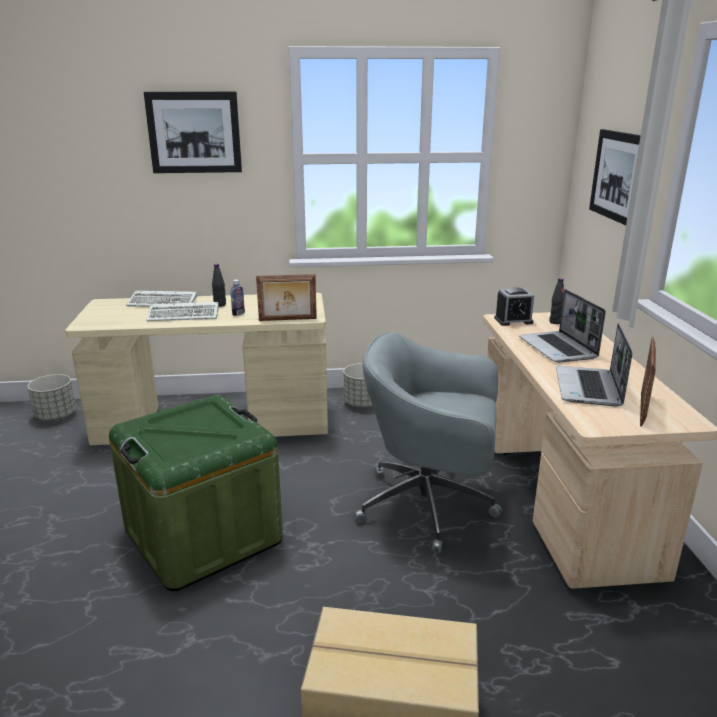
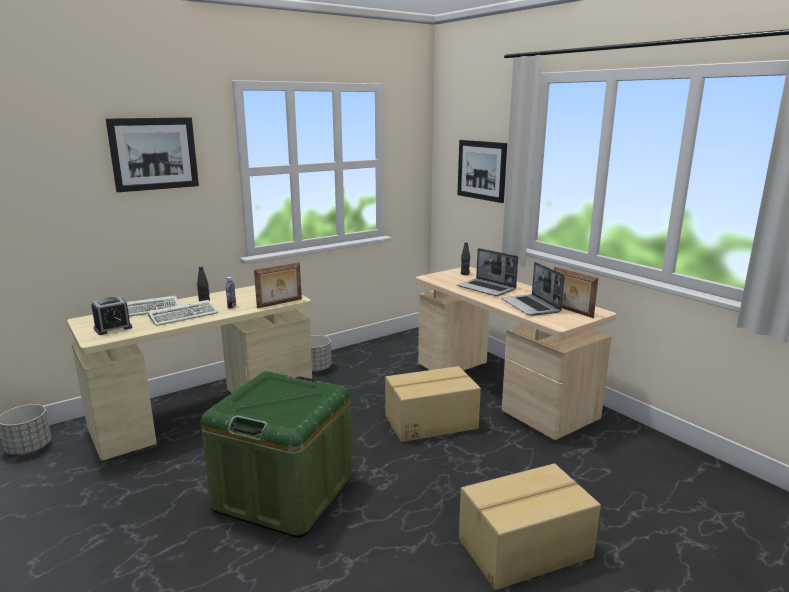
camera: 30 degrees left, 5 degrees down
grey office chair [354,332,502,553] -> cardboard box [385,366,481,442]
alarm clock [494,287,534,326] -> alarm clock moved to [91,297,132,335]
picture frame [640,337,656,427] -> picture frame turned 150 degrees clockwise [554,267,598,318]

